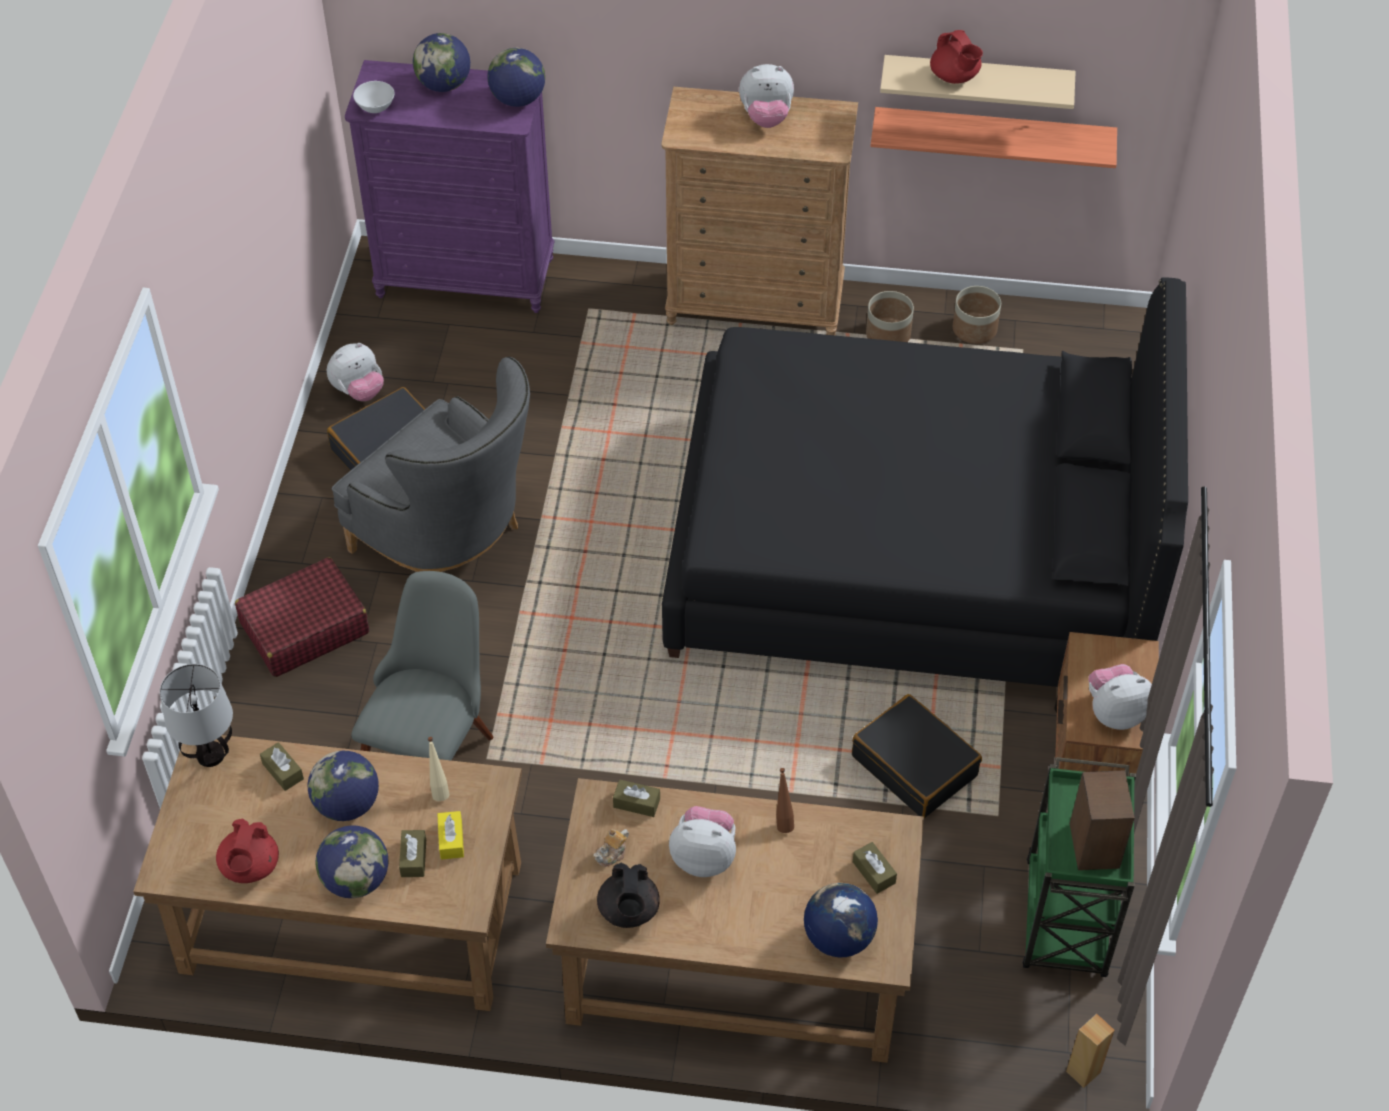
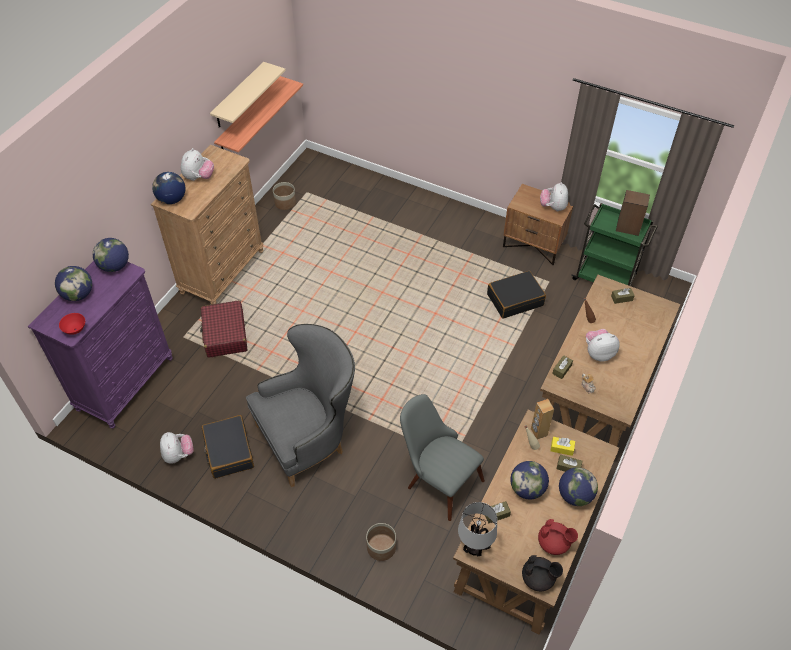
camera: 70 degrees left, 0 degrees up
red suitcase [235,557,369,677] -> red suitcase moved to [200,301,248,358]
white bowl [353,81,395,113] -> red bowl [59,313,85,335]
black teapot [597,863,660,928] -> black teapot moved to [522,555,563,591]
black bed [662,277,1188,687] -> none
plush toy [669,806,736,877] -> plush toy turned 45 degrees clockwise [586,329,620,362]
globe [804,883,878,957] -> globe moved to [152,172,186,204]
planter [866,291,914,342] -> planter moved to [366,523,396,561]
red teapot [930,30,983,84] -> none
brown speaker [1066,1014,1115,1088] -> brown speaker moved to [531,399,554,439]

